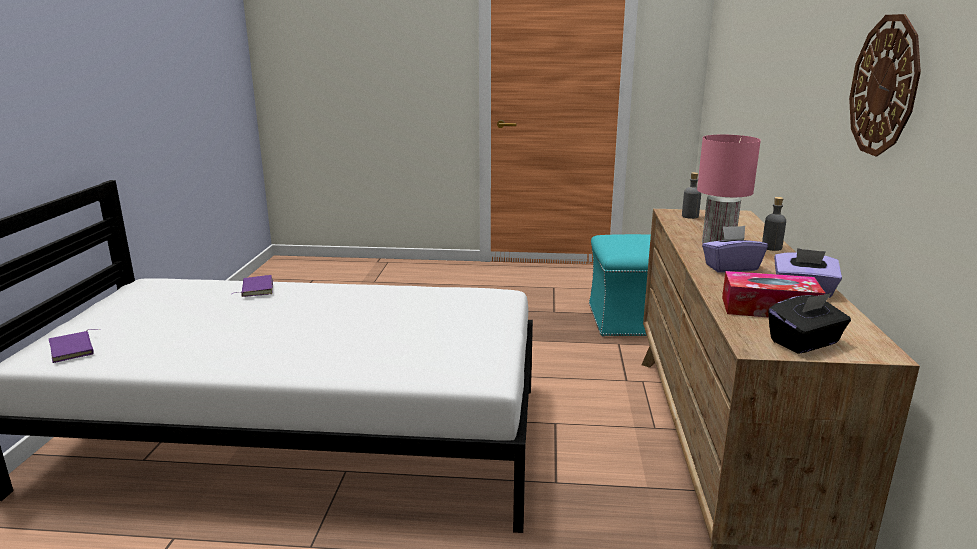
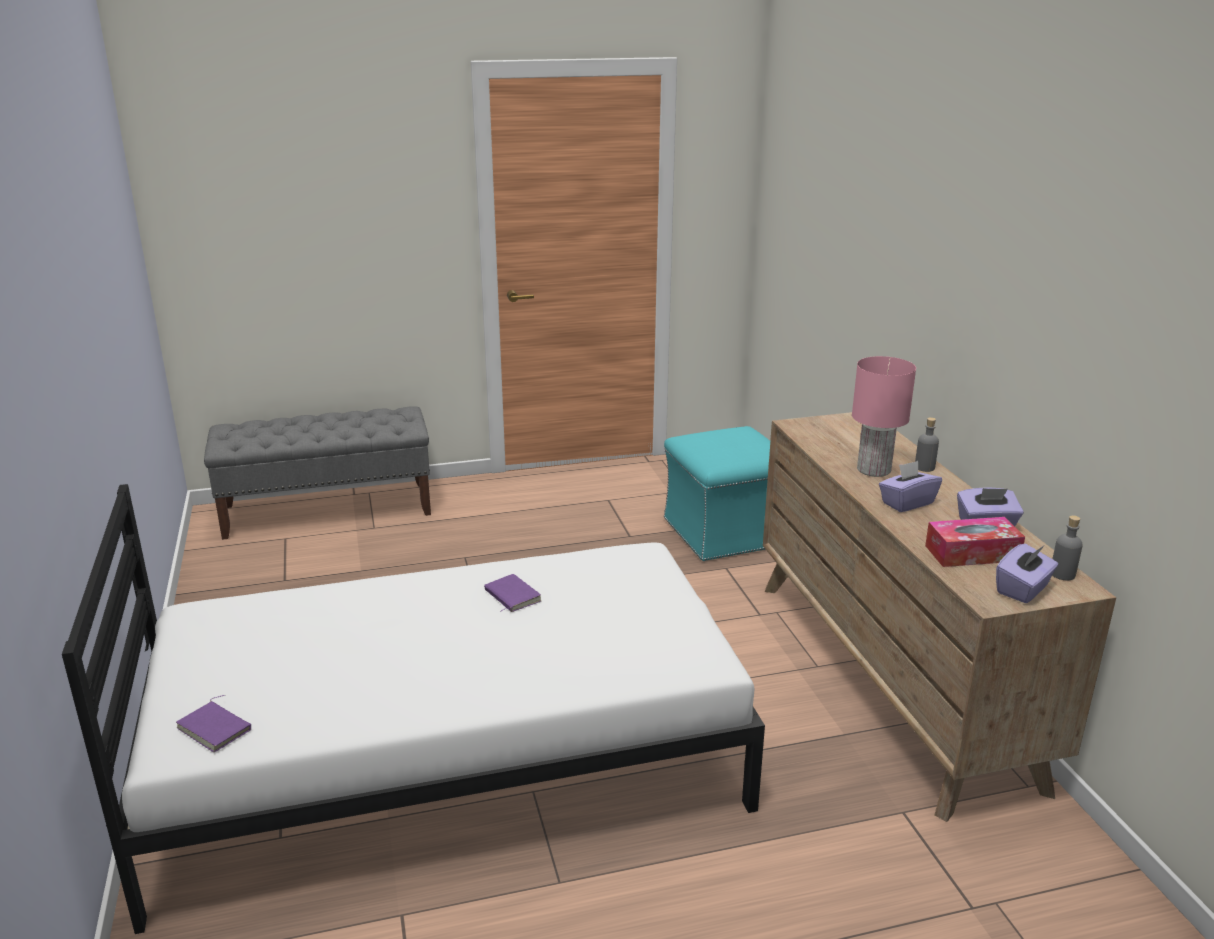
camera: 20 degrees left, 5 degrees up
purple book [232,275,273,297] -> purple book moved to [484,574,541,612]
grey bottle [682,172,701,219] -> grey bottle moved to [1052,515,1083,580]
black tissue box [768,293,851,354] -> purple tissue box [996,544,1058,603]
wall clock [849,14,921,156] -> none
none -> grey bench [204,406,431,540]

